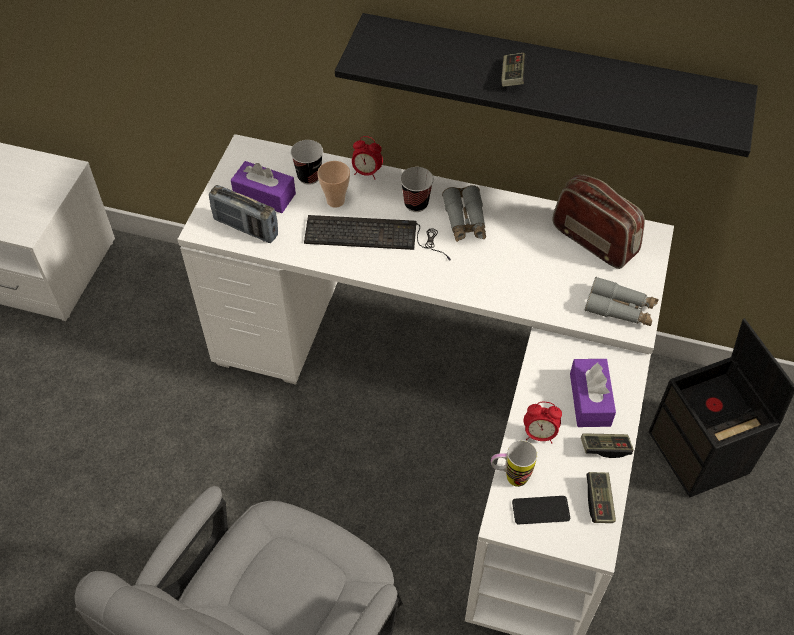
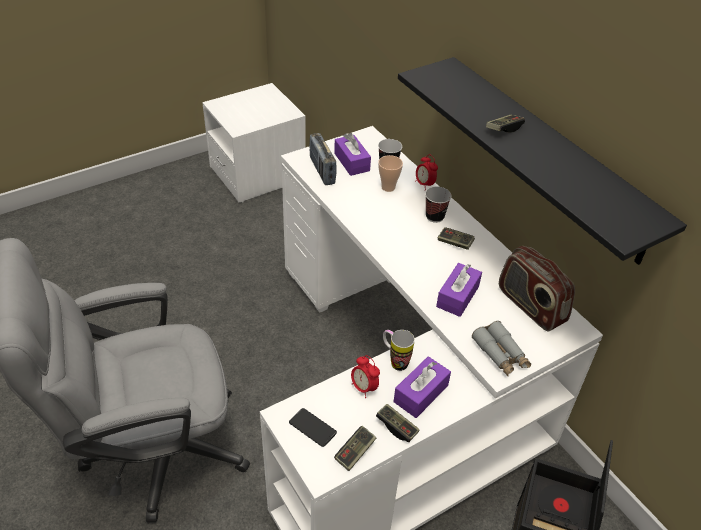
camera: 40 degrees right, 10 degrees down
keyboard [304,215,451,260] -> none
grey binoculars [442,185,486,242] -> game controller [438,227,475,250]
mug [491,440,537,487] -> mug moved to [383,330,415,371]
radio [553,174,645,269] -> radio turned 150 degrees clockwise [499,246,575,332]
none -> purple tissue box [436,263,482,317]

